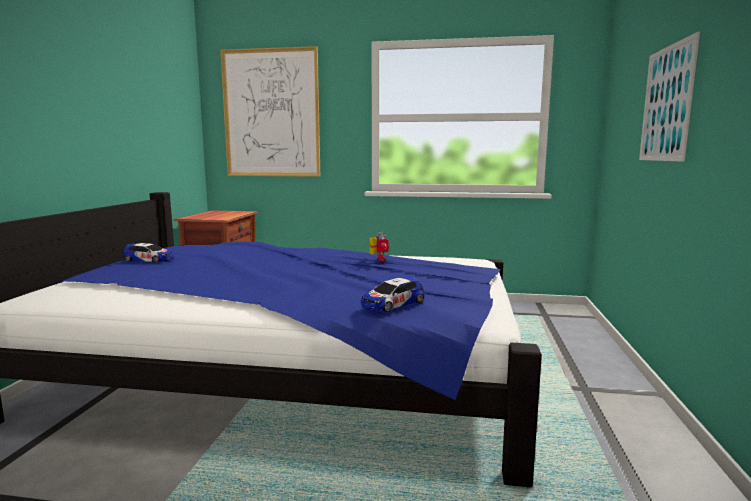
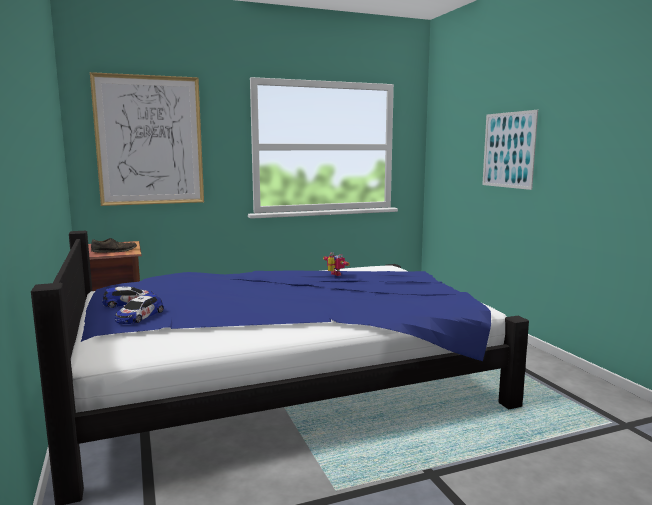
camera: 30 degrees left, 0 degrees up
toy car [361,277,424,312] -> toy car moved to [115,294,164,324]
none -> brown shoe [91,238,137,253]

